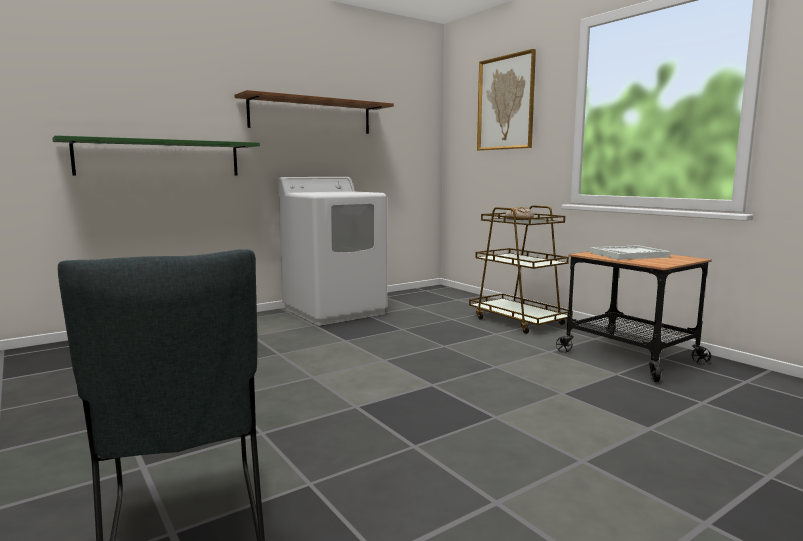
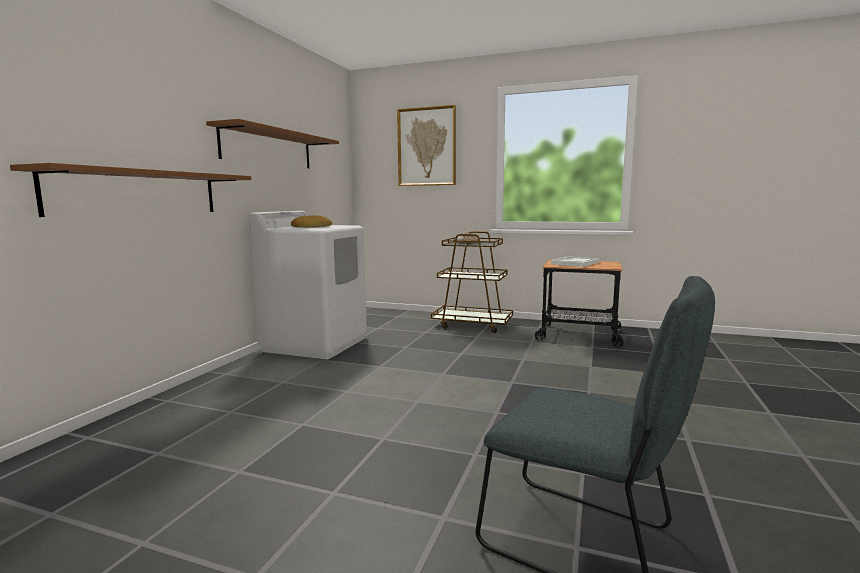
camera: 35 degrees left, 0 degrees up
green shelf [52,135,260,176] -> brown shelf [10,163,251,217]
none -> bread [291,215,332,228]

